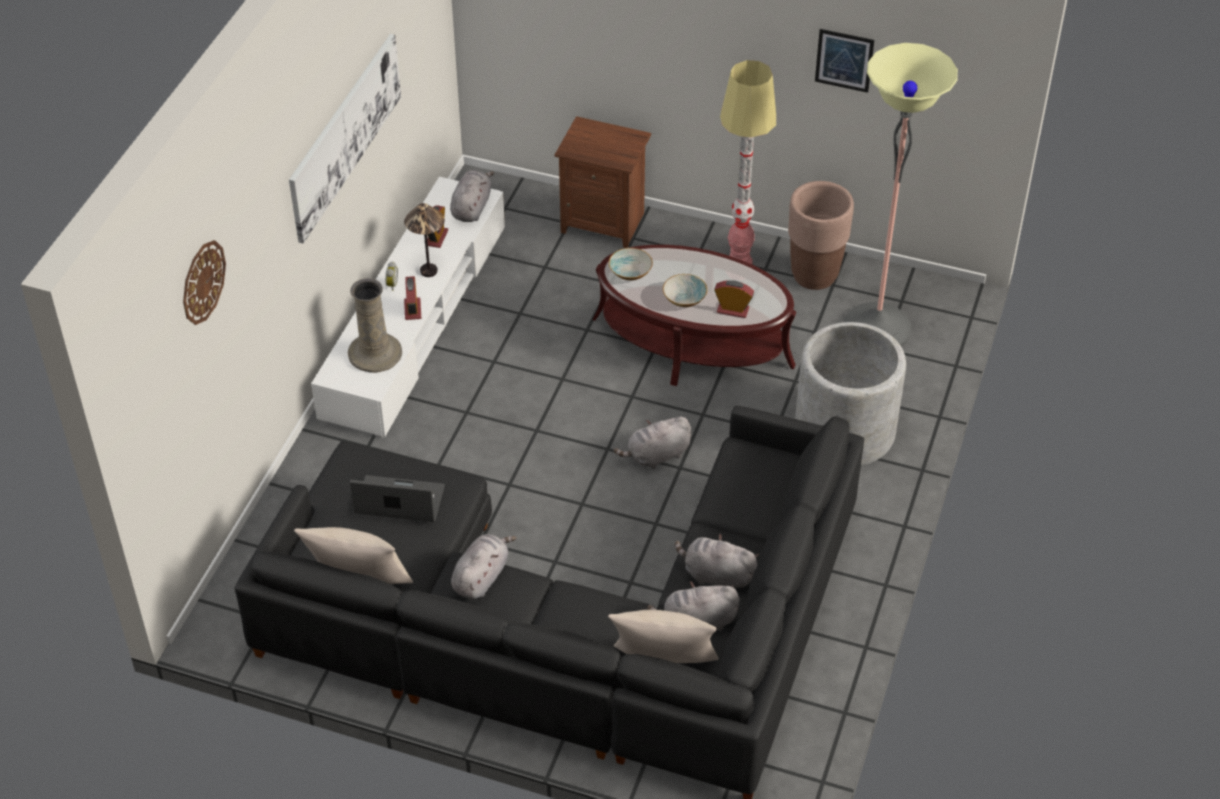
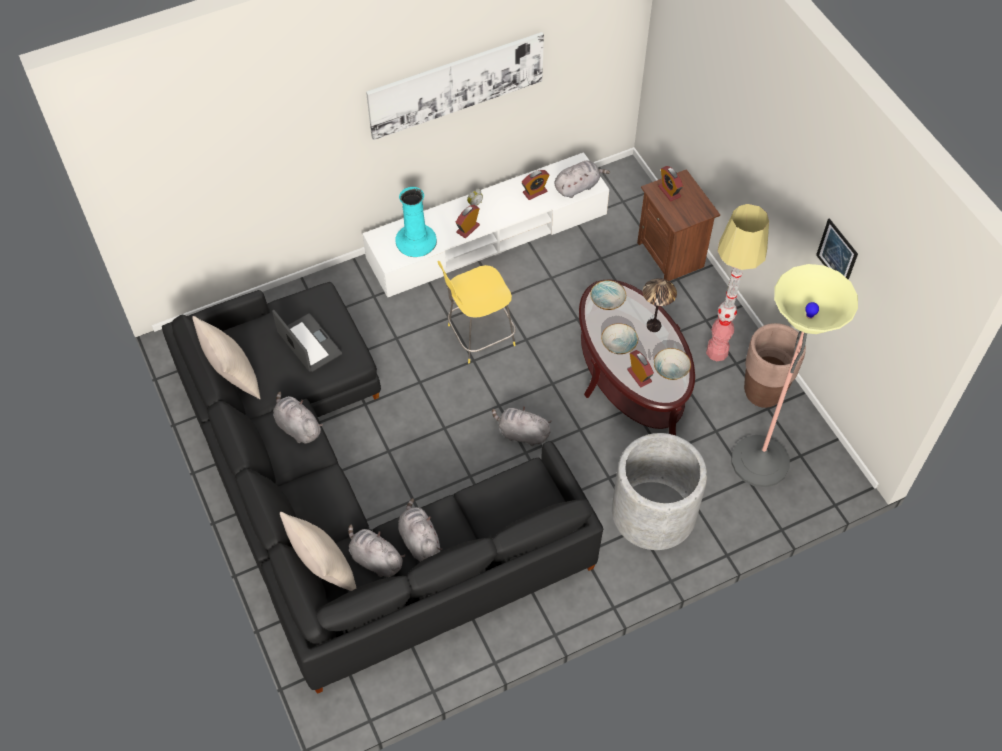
camera: 45 degrees right, 10 degrees up
wall clock [183,240,226,325] -> none
beige vase [348,278,402,373] -> turquoise vase [395,187,437,257]
table lamp [404,203,445,277] -> table lamp moved to [643,278,677,332]
grey plush toy [451,534,517,599] -> grey plush toy turned 120 degrees counterclockwise [273,392,323,444]
none -> yellow stool [438,261,516,364]
none -> bowl [654,348,691,380]
none -> alarm clock [658,166,683,201]

